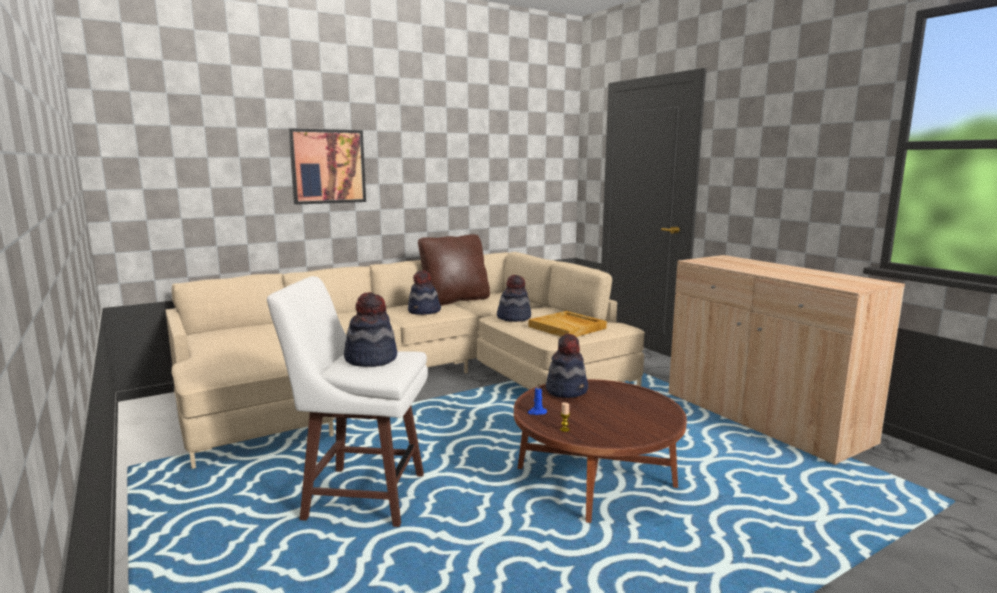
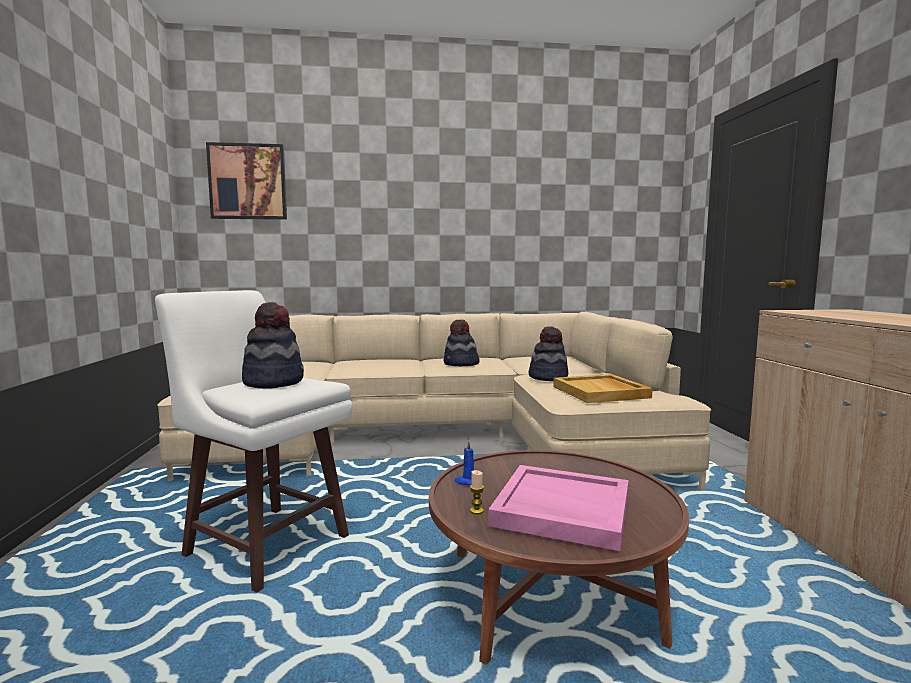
camera: 25 degrees right, 5 degrees down
picture [288,128,366,205] -> picture moved to [206,142,287,220]
brown pillow [418,234,490,305] -> none
hat [546,334,588,398] -> none
none -> pink tray [488,465,629,551]

